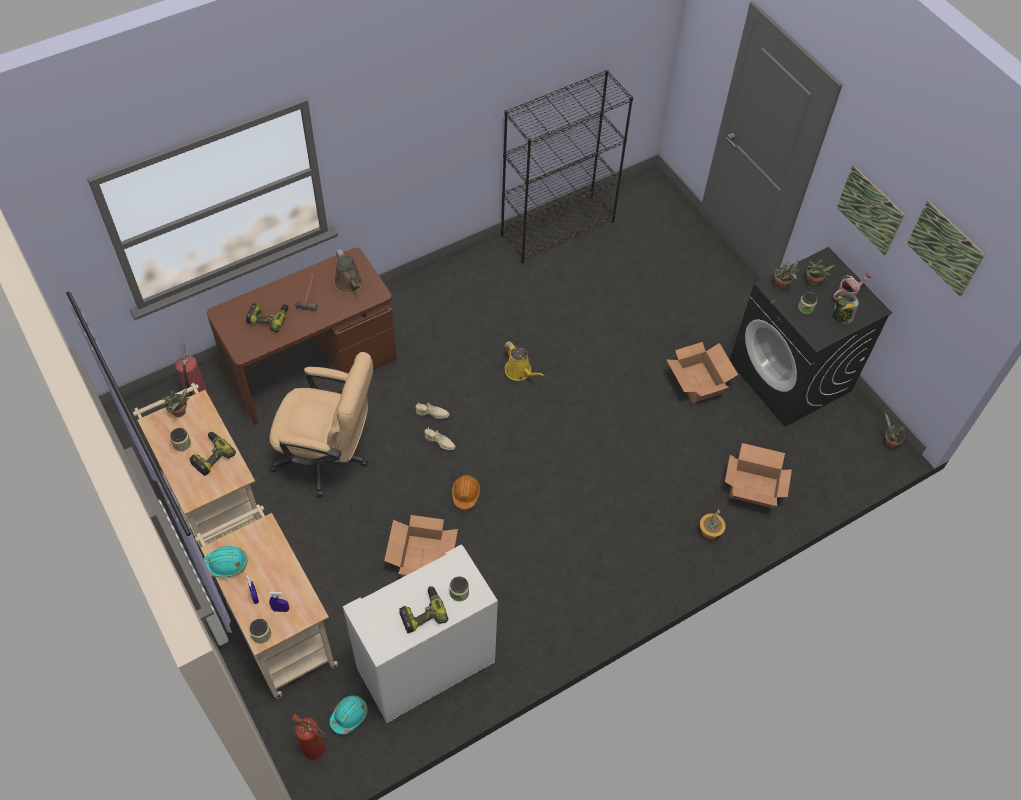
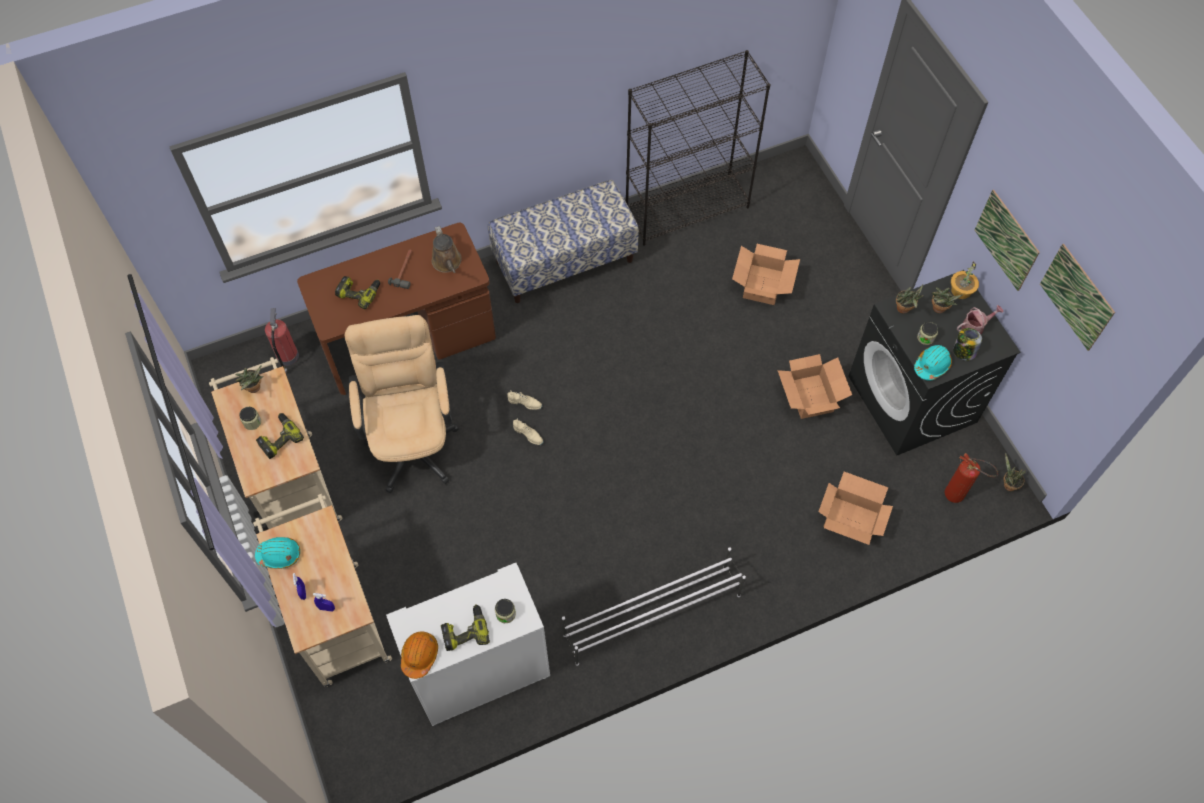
camera: 10 degrees right, 5 degrees up
jar [249,619,271,644] -> none
beige office chair [269,352,373,497] -> beige office chair turned 120 degrees counterclockwise [344,315,459,494]
fire extinguisher [293,714,327,760] -> fire extinguisher moved to [945,453,998,503]
turquoise hard hat [330,695,368,735] -> turquoise hard hat moved to [914,345,952,381]
cardboard box [384,515,458,577] -> cardboard box moved to [732,244,800,305]
orange hard hat [452,475,480,510] -> orange hard hat moved to [401,632,438,679]
yellow watering can [504,341,544,381] -> none
potted plant [700,508,726,540] -> potted plant moved to [951,261,979,299]
none -> bench [488,180,639,303]
none -> white shoe rack [562,548,746,666]

